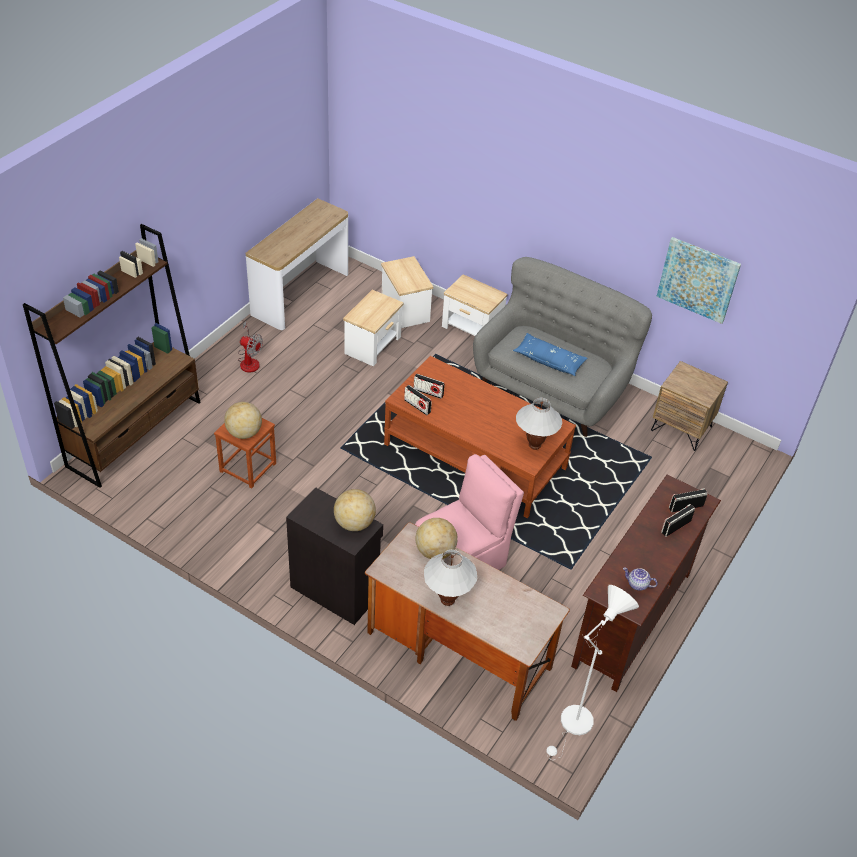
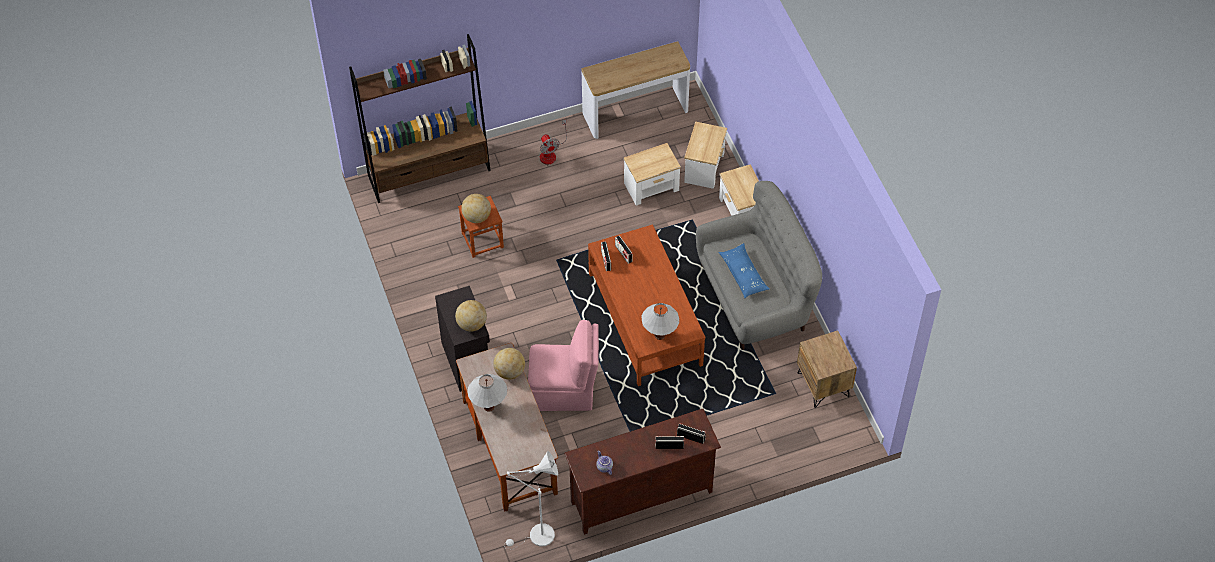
camera: 40 degrees right, 10 degrees up
picture [656,237,741,324] -> none

